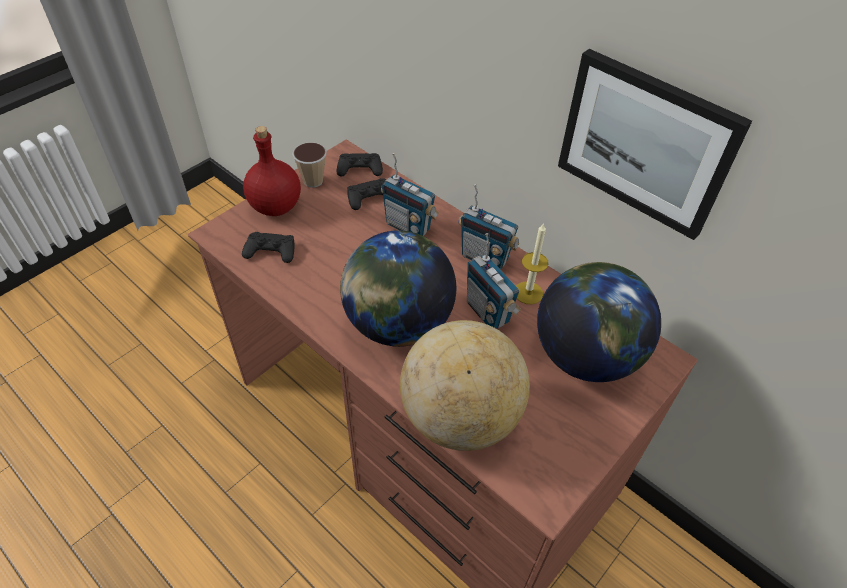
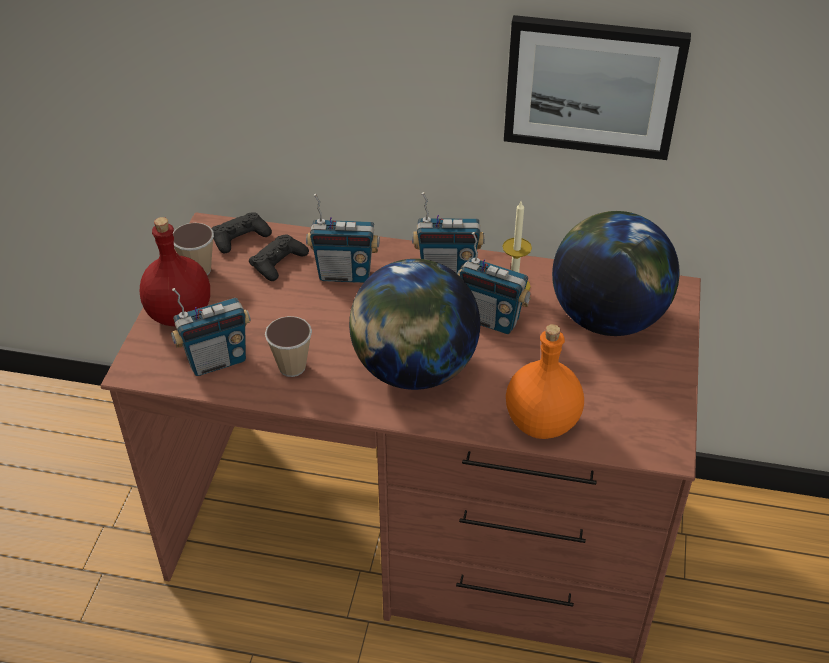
camera: 30 degrees left, 5 degrees down
black game controller [242,232,295,263] -> radio [171,288,251,376]
globe [400,320,530,451] -> orange bottle [506,324,584,439]
none -> cup [265,316,312,377]

